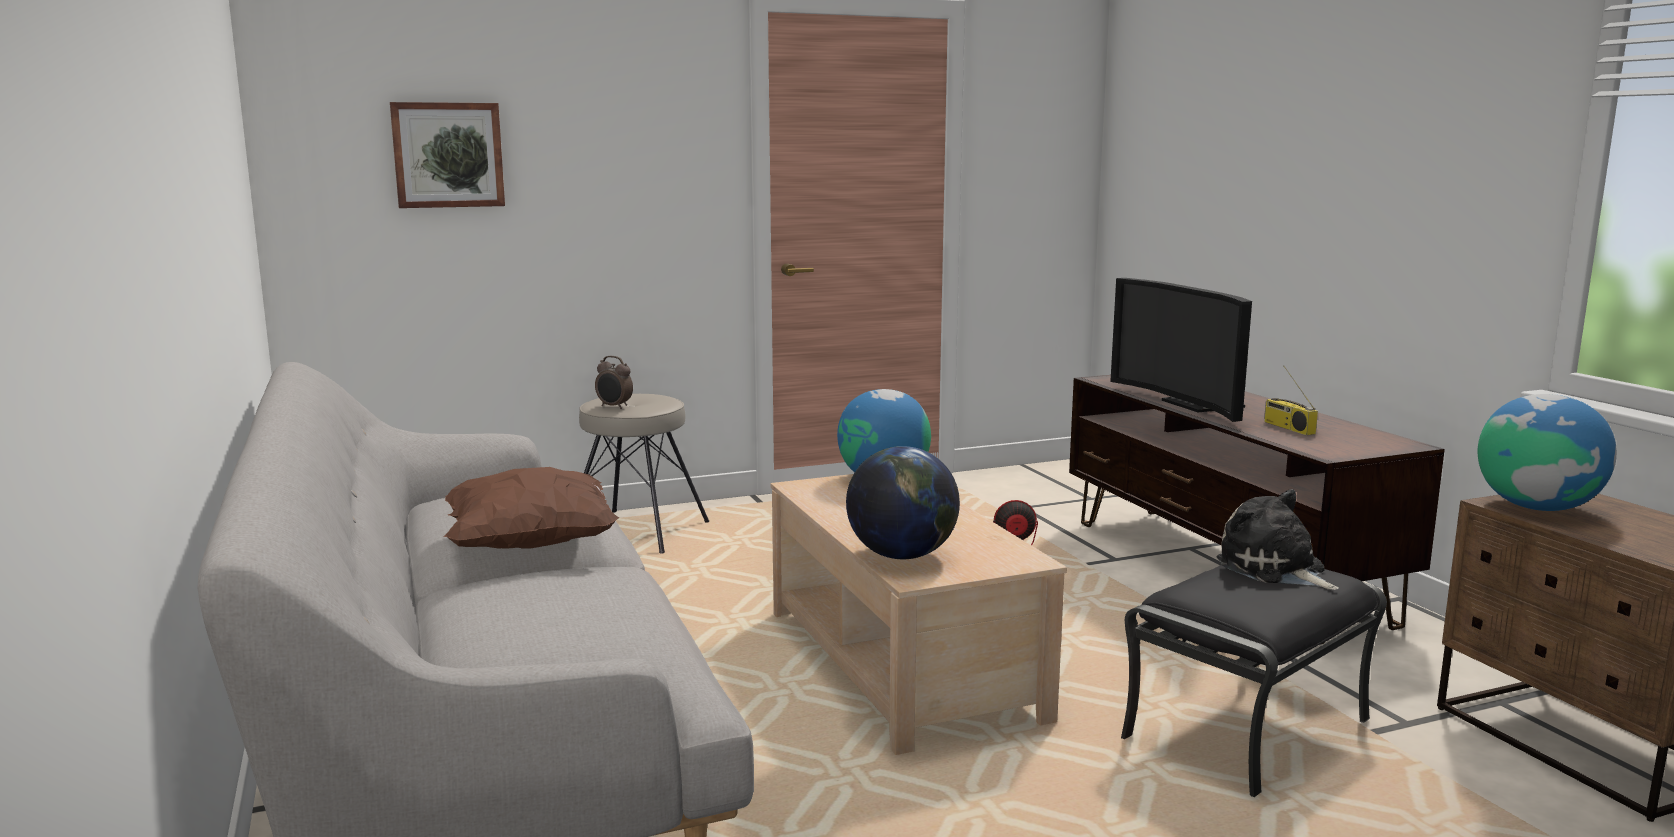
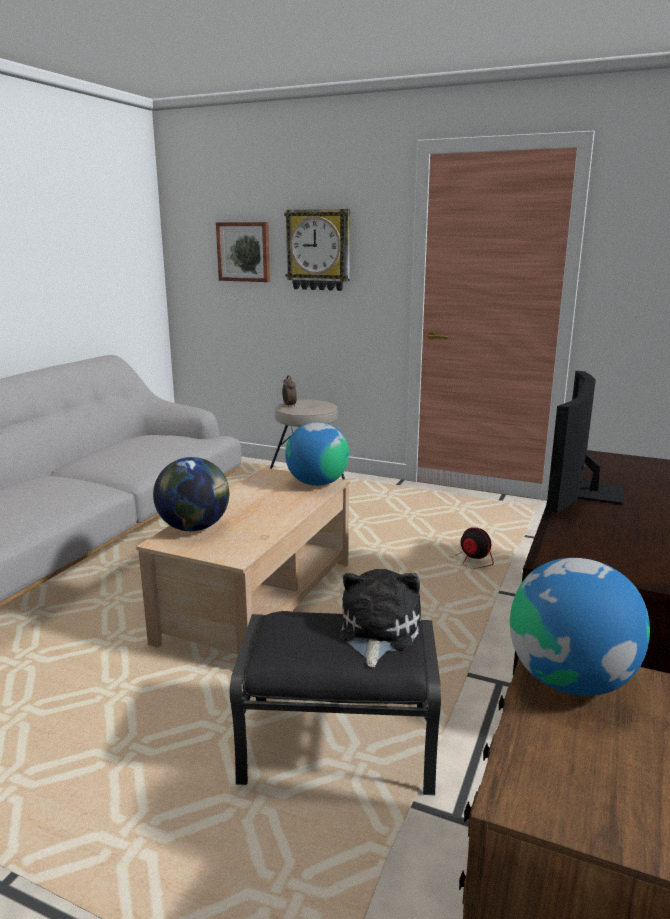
camera: 45 degrees right, 5 degrees up
brown pillow [444,467,619,549] -> none
radio [1264,365,1318,435] -> none
none -> wall clock [284,209,350,291]

